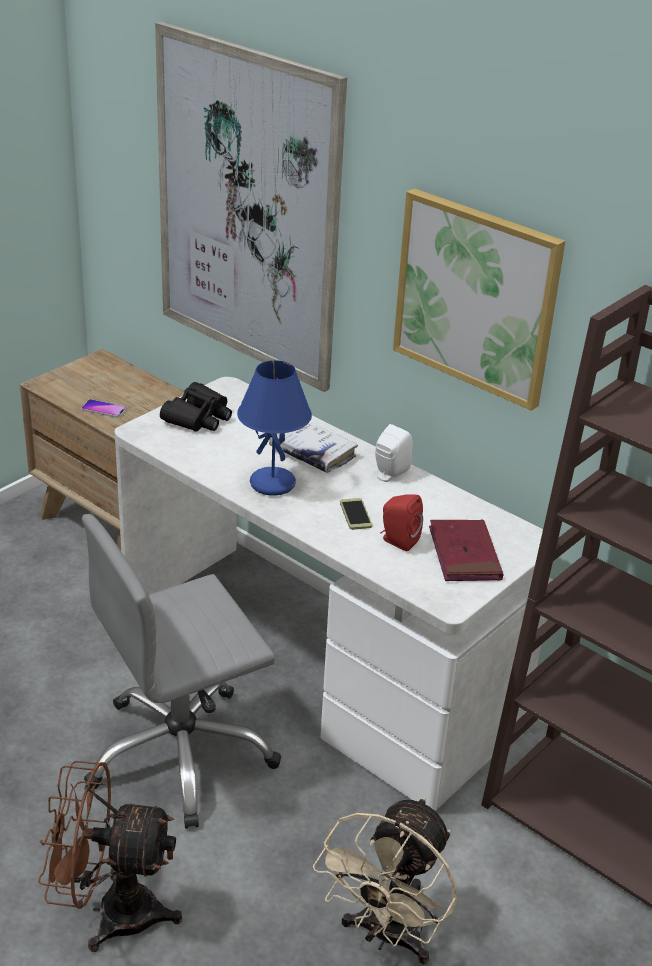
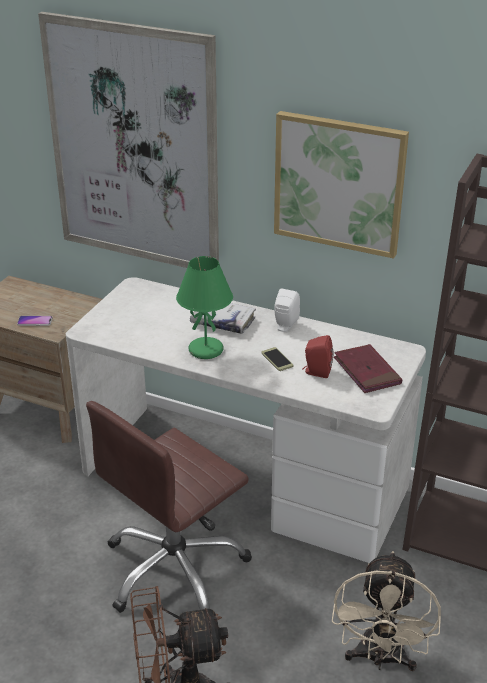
camera: 15 degrees left, 0 degrees up
grey office chair [82,514,281,829] -> brown office chair [86,401,252,613]
black binoculars [160,382,232,432] -> none
blue table lamp [237,360,312,496] -> green table lamp [176,256,233,359]

